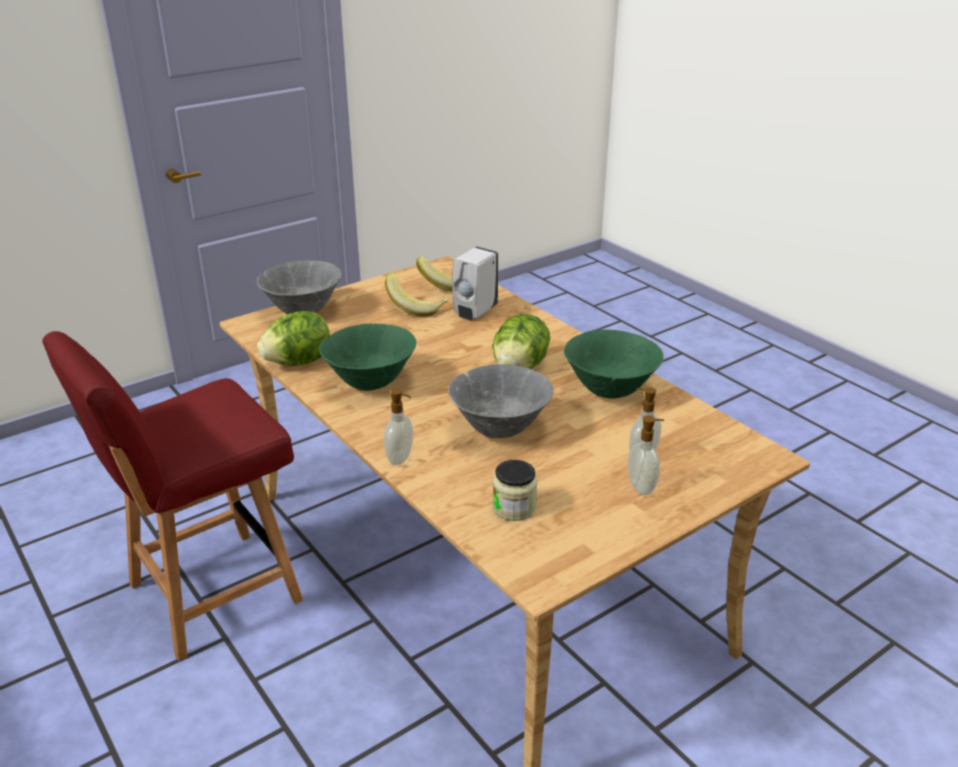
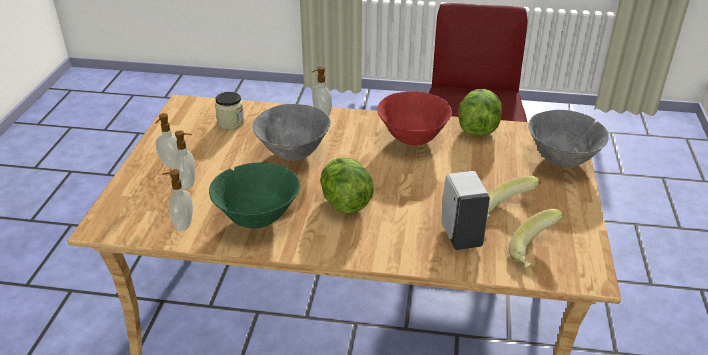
camera: 135 degrees right, 5 degrees up
green bowl [319,323,417,391] -> red bowl [377,91,452,146]
none -> soap dispenser [162,169,193,231]

